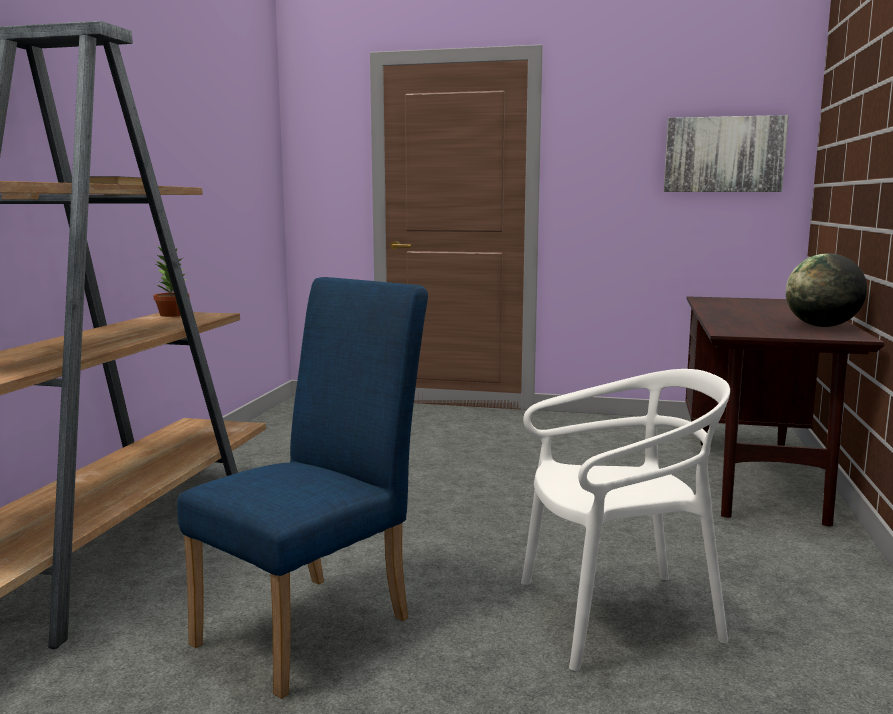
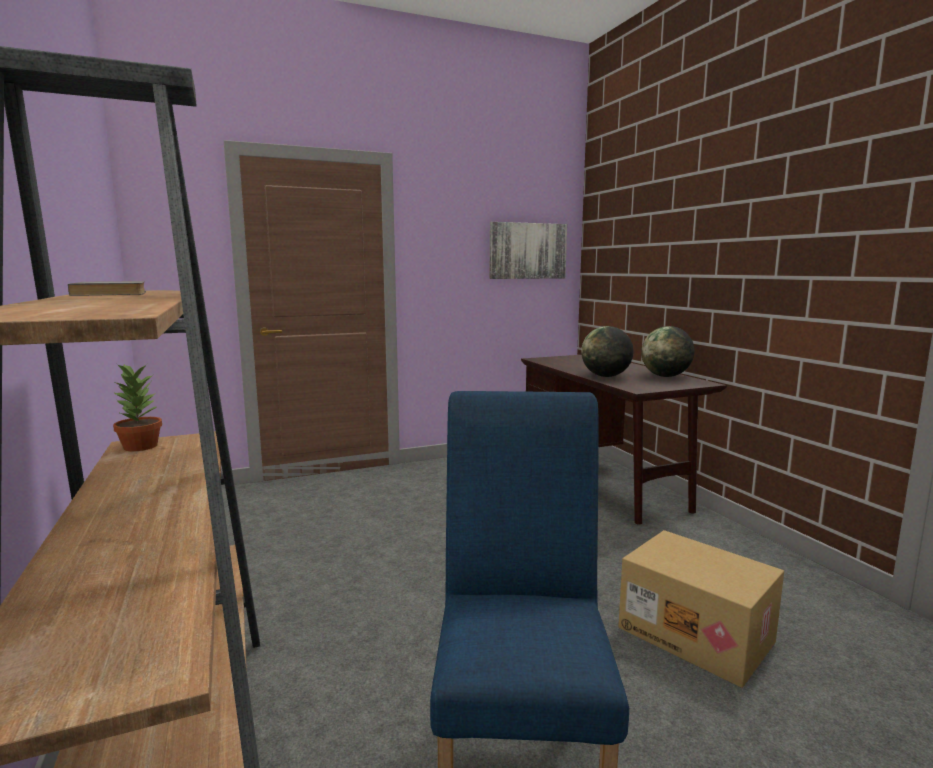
camera: 35 degrees left, 0 degrees up
white chair [521,369,730,671] -> cardboard box [618,530,784,688]
none -> globe [581,326,634,377]

